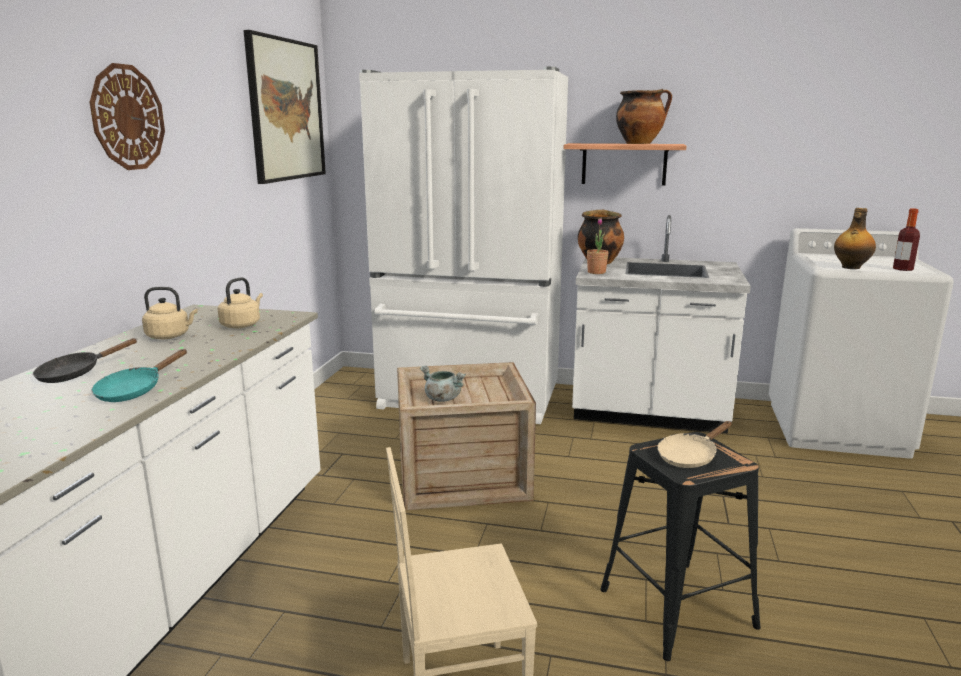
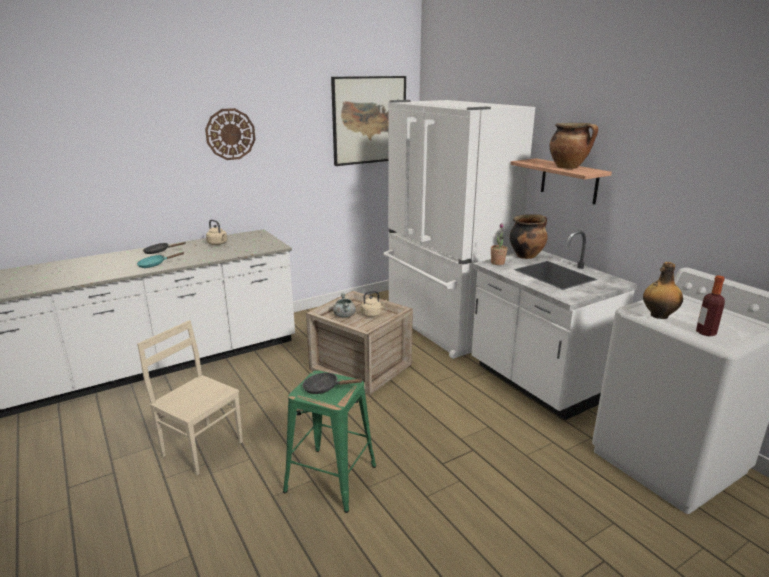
camera: 45 degrees right, 5 degrees up
beige kettle [218,277,263,328] -> beige kettle moved to [361,291,387,317]
black stool [600,432,760,661] -> green stool [283,370,376,513]
beige frying pan [657,421,732,468] -> black frying pan [302,372,363,394]

